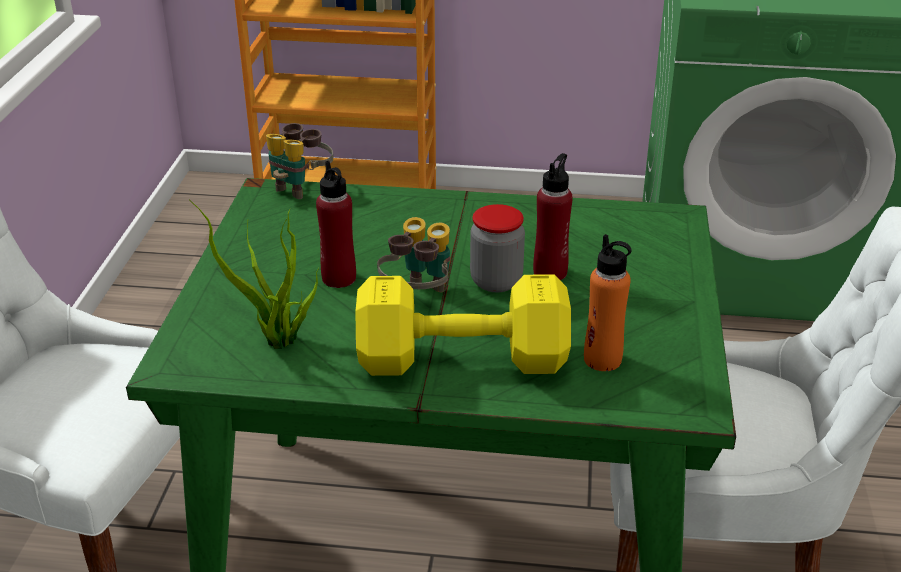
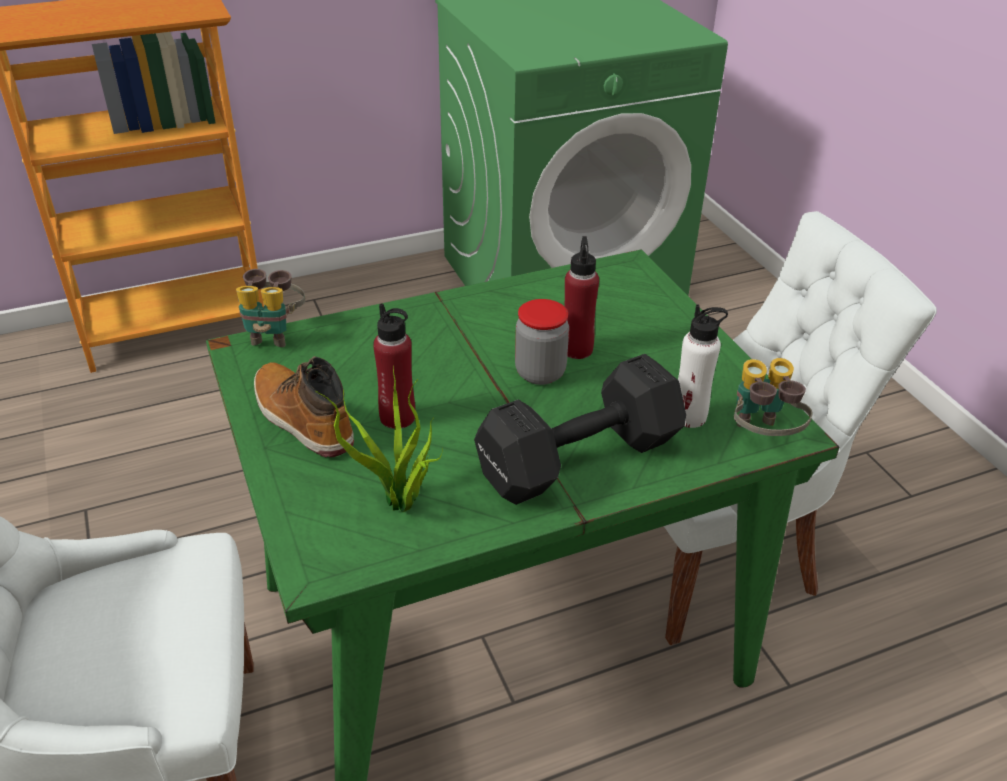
camera: 30 degrees left, 5 degrees up
yellow dumbbell [355,274,571,376] -> black dumbbell [474,354,686,505]
binoculars [377,217,450,292] -> binoculars moved to [734,358,812,436]
orange bottle [584,234,632,371] -> white bottle [678,304,728,428]
none -> boot [254,356,354,457]

